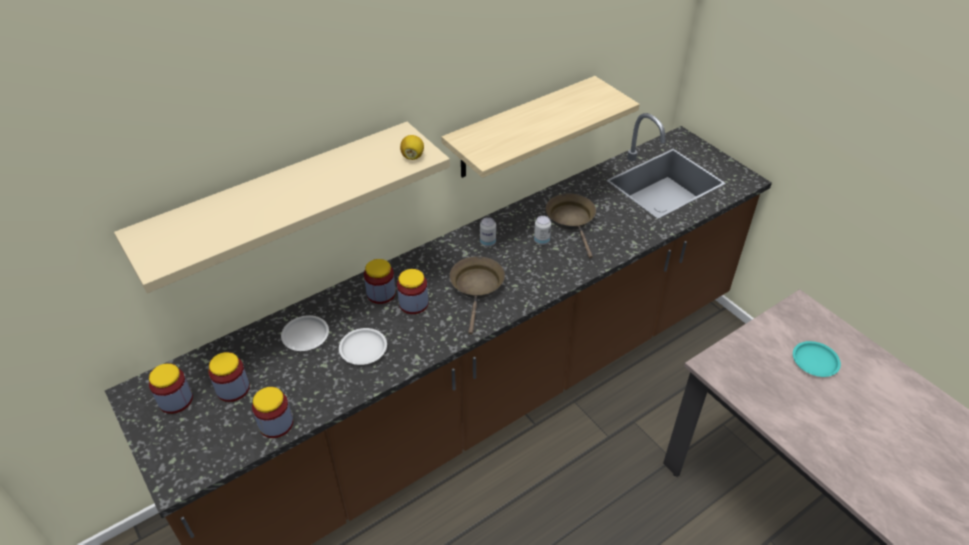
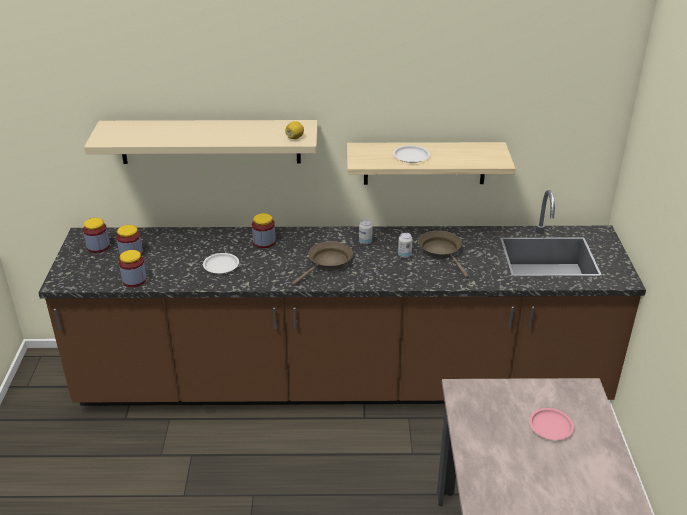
camera: 35 degrees right, 10 degrees down
white plate [281,315,329,351] -> white plate moved to [393,145,430,163]
jar [397,269,428,314] -> none
brown frying pan [546,194,596,259] -> brown frying pan turned 45 degrees counterclockwise [418,230,469,278]
turquoise plate [793,341,841,377] -> pink plate [529,408,574,440]

